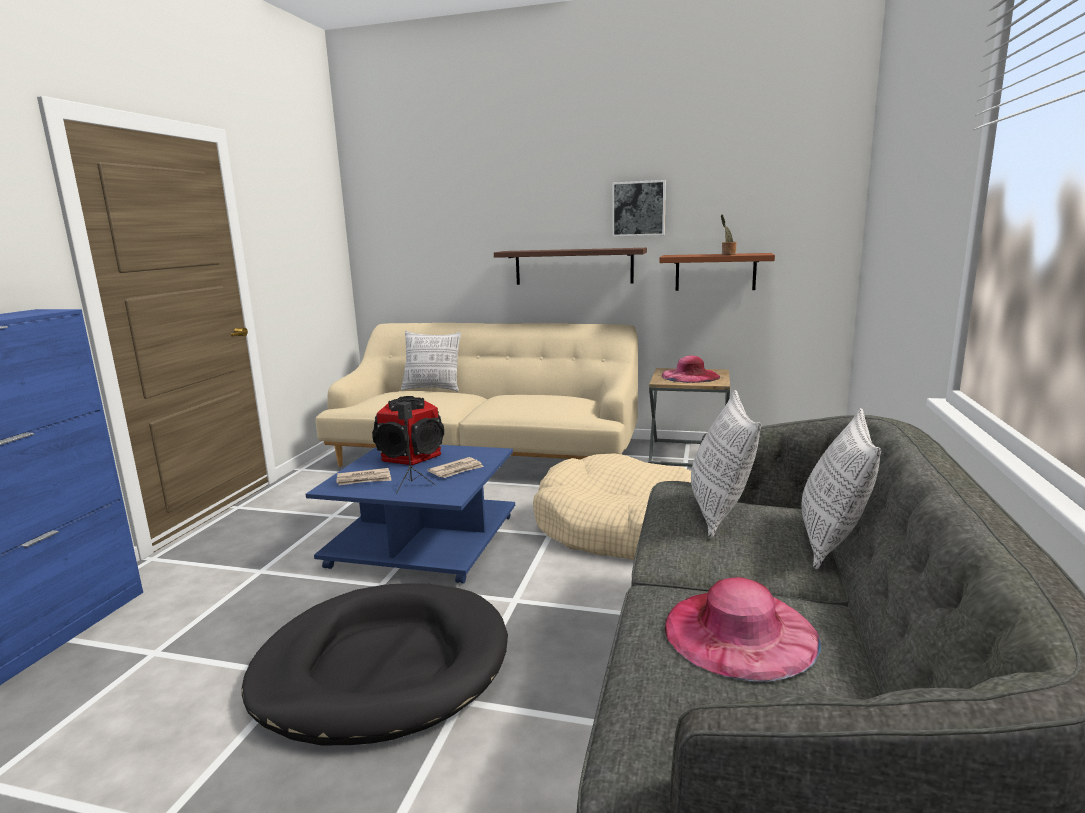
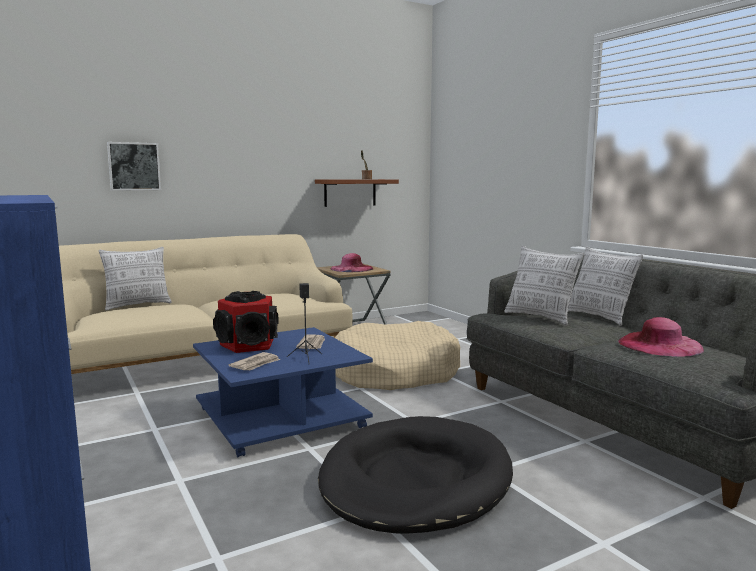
camera: 45 degrees left, 5 degrees down
shelf [494,248,647,285] -> none
picture [612,180,666,237] -> picture moved to [107,142,161,191]

